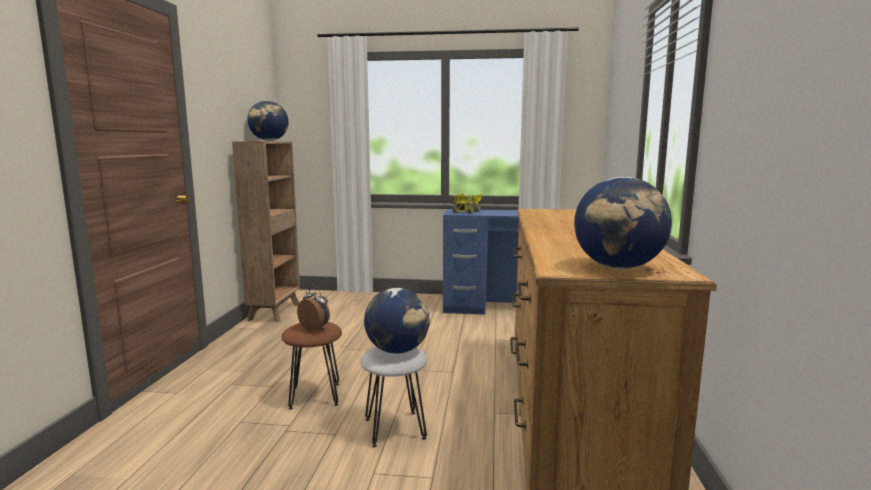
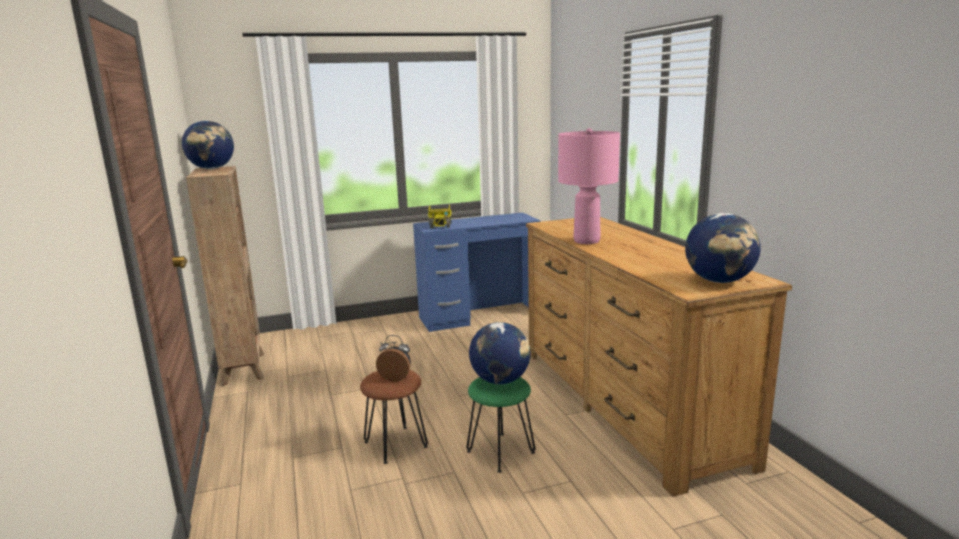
camera: 25 degrees left, 5 degrees up
white stool [360,347,427,448] -> green stool [467,377,535,473]
none -> pink table lamp [558,128,620,244]

